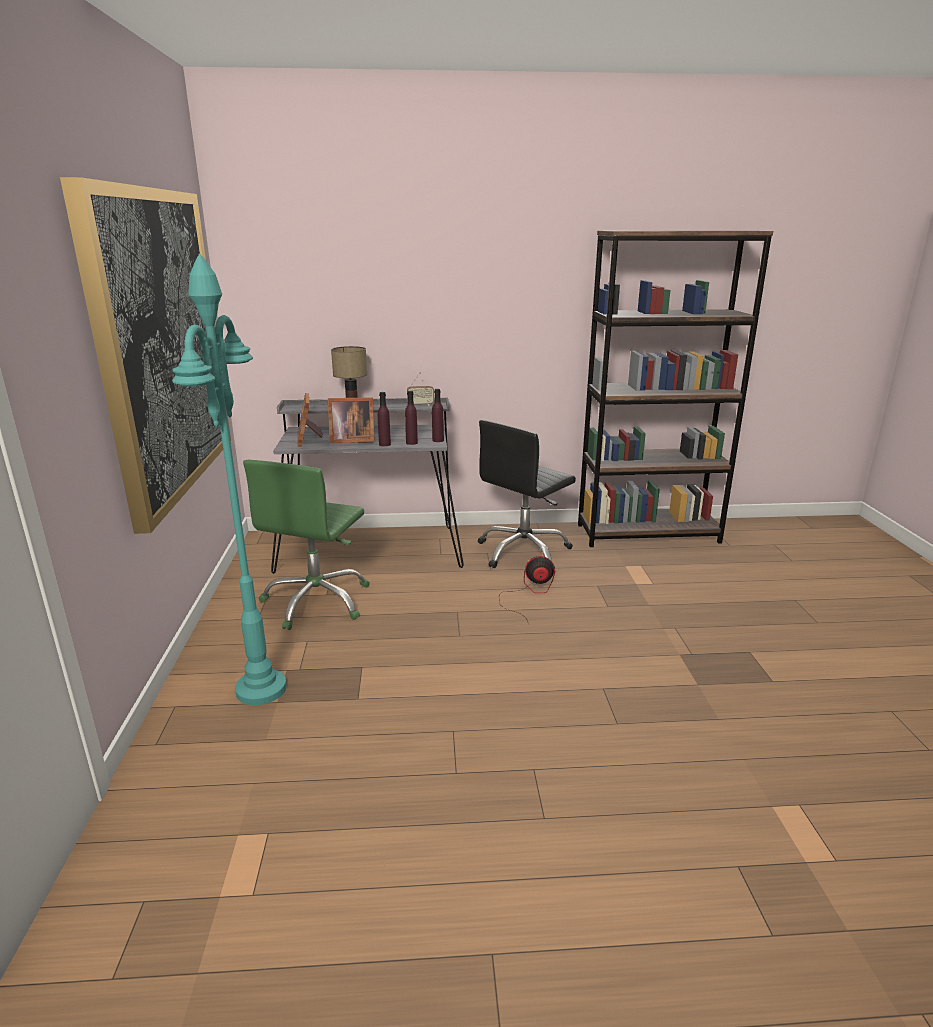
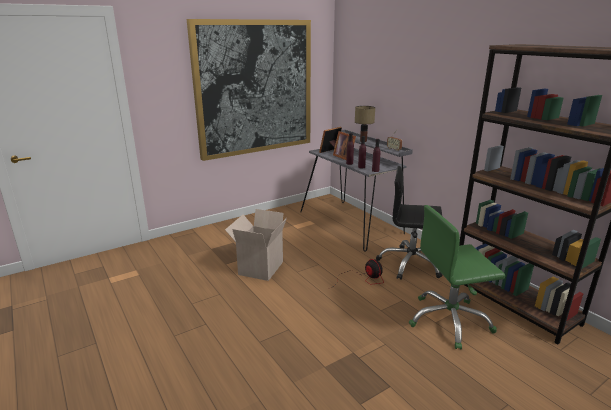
camera: 60 degrees right, 0 degrees up
turquoise floor lamp [172,254,287,705] -> none
green office chair [243,460,370,630] -> green office chair moved to [409,205,505,349]
none -> cardboard box [225,209,287,281]

